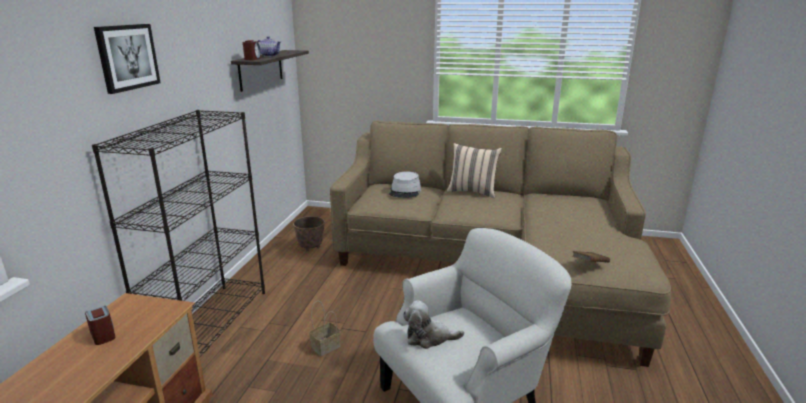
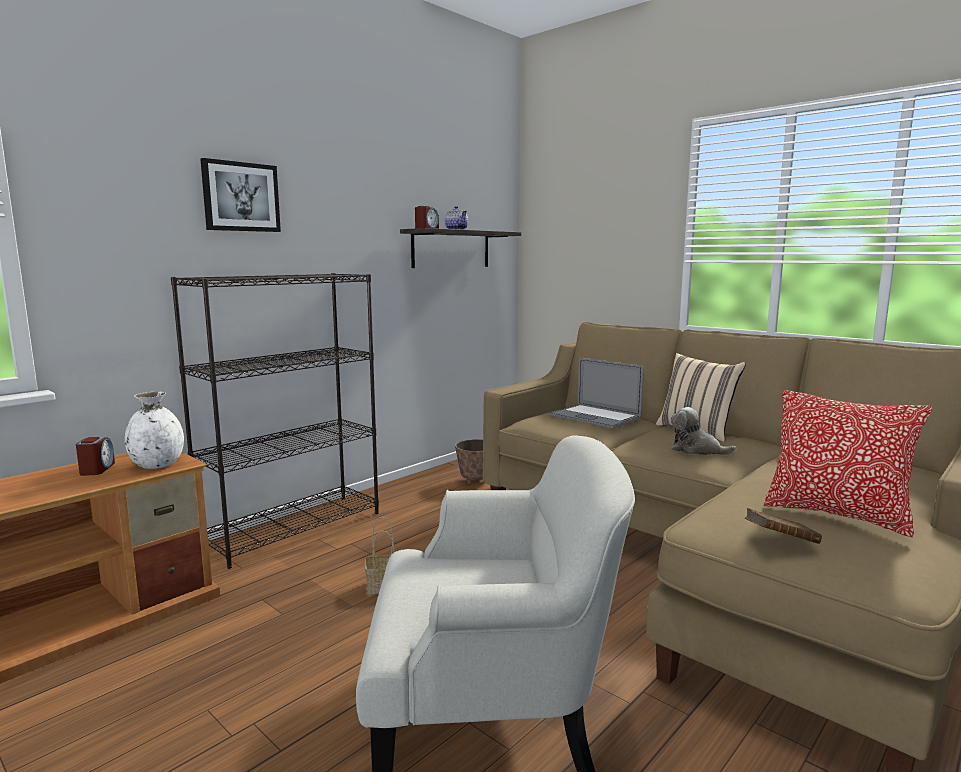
camera: 30 degrees right, 10 degrees down
grey hat [389,171,421,198] -> laptop [550,358,644,429]
plush toy [403,301,464,349] -> plush toy moved to [671,407,737,455]
none -> white vase [125,392,184,469]
none -> pillow [764,390,932,537]

